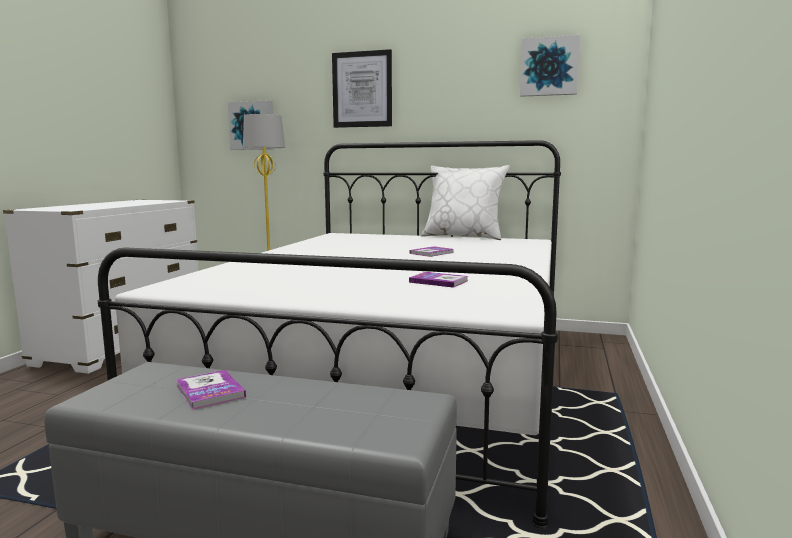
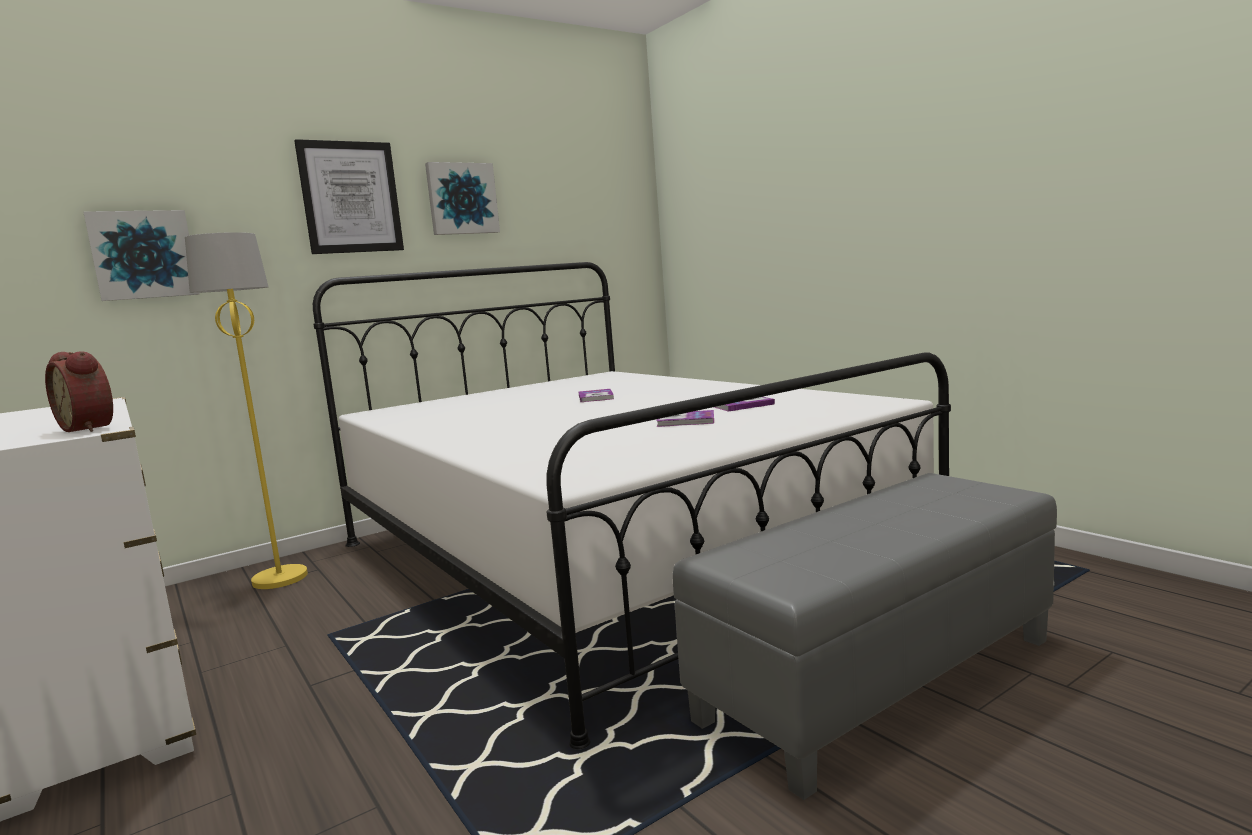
camera: 50 degrees left, 0 degrees up
book [176,370,246,409] -> book moved to [656,410,714,427]
white pillow [421,165,510,240] -> none
picture [520,35,580,97] -> picture moved to [425,162,500,235]
none -> alarm clock [45,351,113,432]

